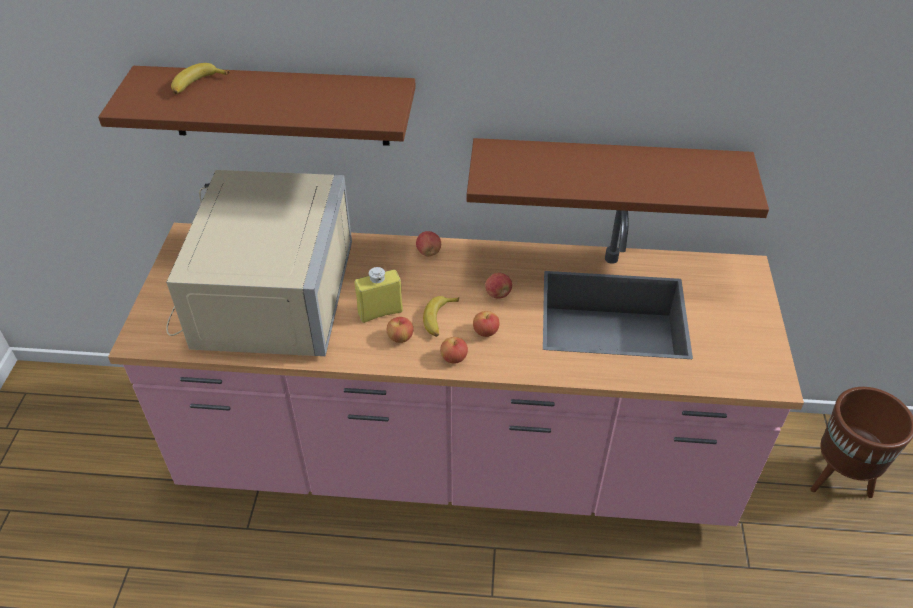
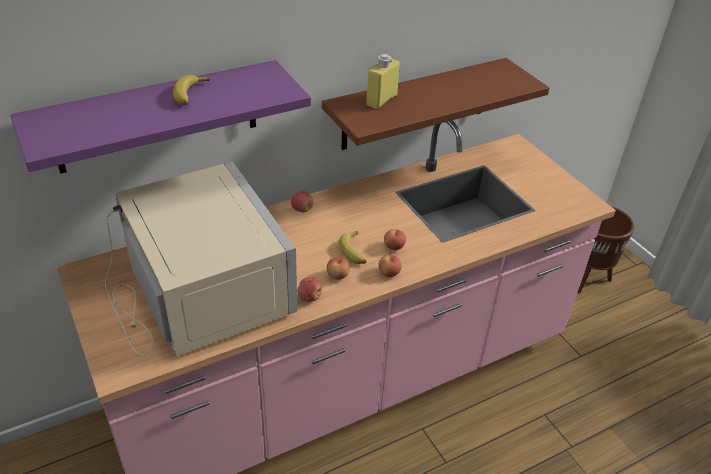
camera: 35 degrees left, 5 degrees down
brown shelf [98,66,416,146] -> purple shelf [10,60,311,174]
banana [171,63,230,94] -> banana moved to [173,75,211,105]
yellow bottle [354,267,403,323] -> yellow bottle moved to [366,54,400,109]
apple [485,273,512,299] -> apple moved to [297,277,322,302]

